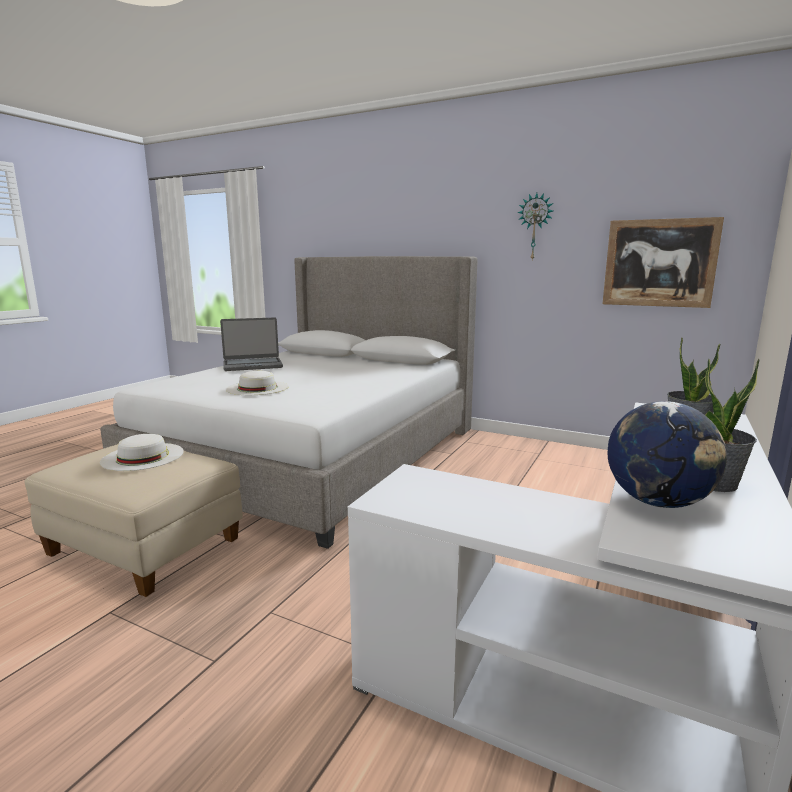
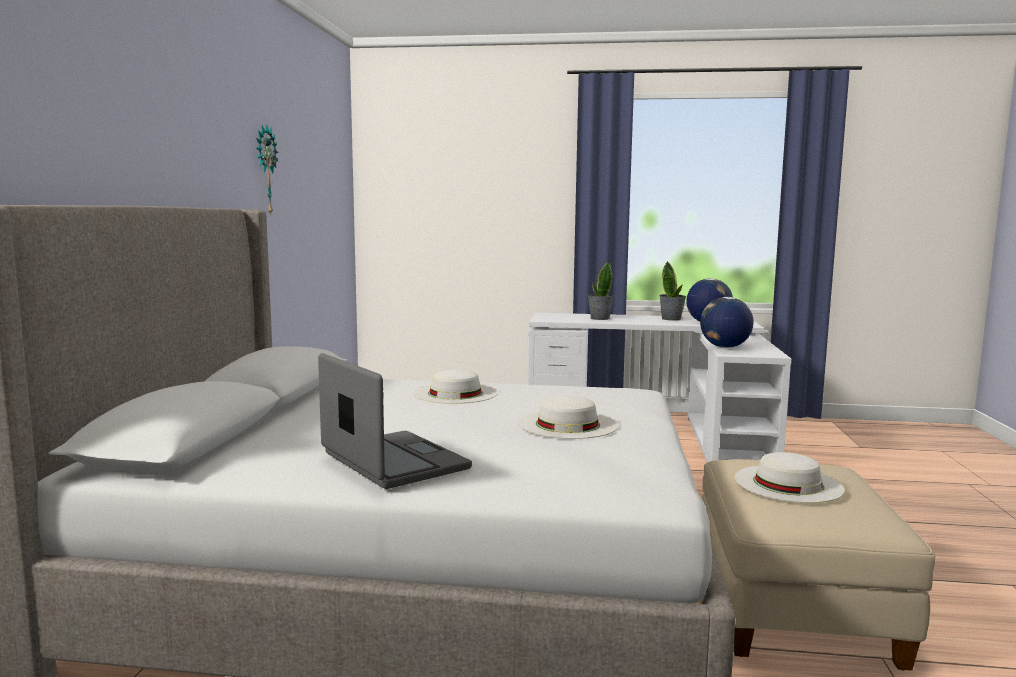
camera: 110 degrees left, 5 degrees down
picture [603,217,724,308] -> none
none -> white hat [413,369,498,404]
none -> globe [700,297,753,348]

